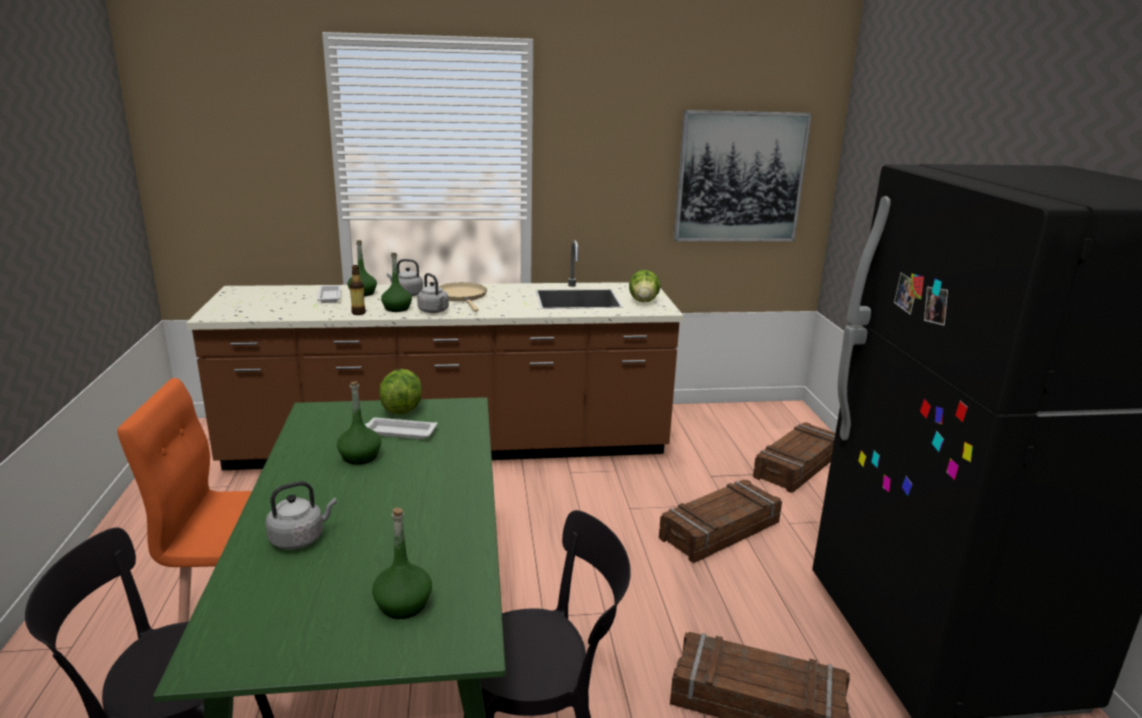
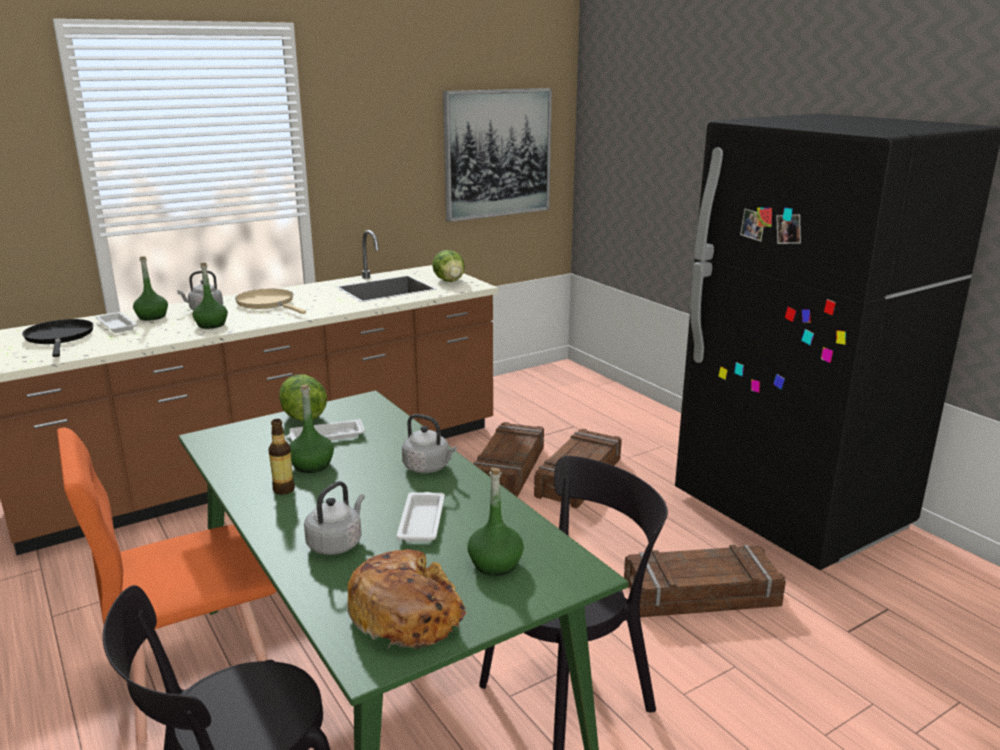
camera: 25 degrees left, 0 degrees up
bottle [350,265,366,315] -> bottle moved to [268,419,295,495]
grey kettle [417,273,449,313] -> grey kettle moved to [402,414,457,473]
crate [753,422,835,493] -> crate moved to [473,422,544,497]
none -> black frying pan [22,319,93,357]
none -> bread [347,549,467,649]
none -> white tray [396,492,445,542]

